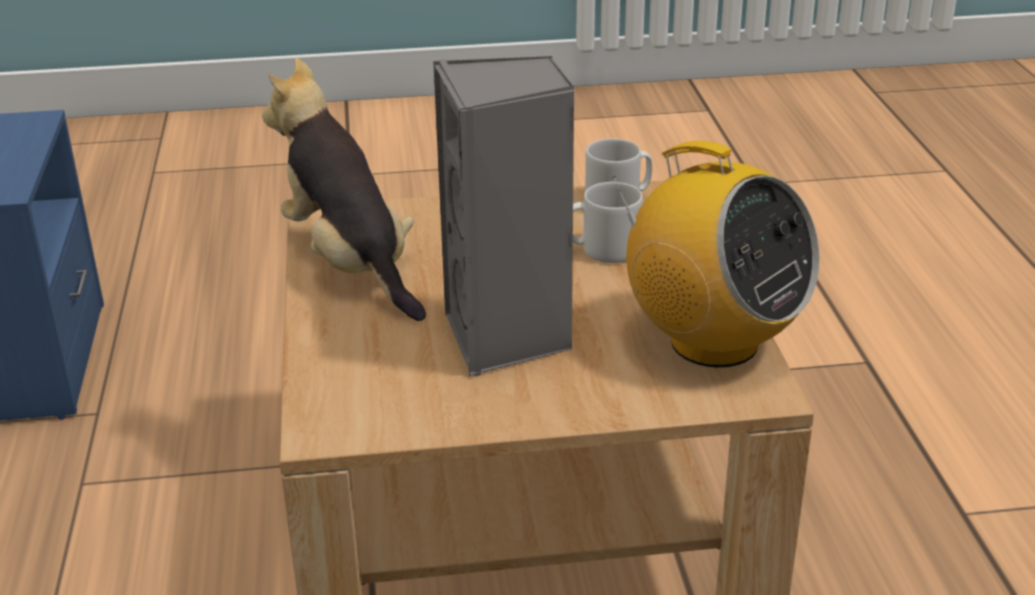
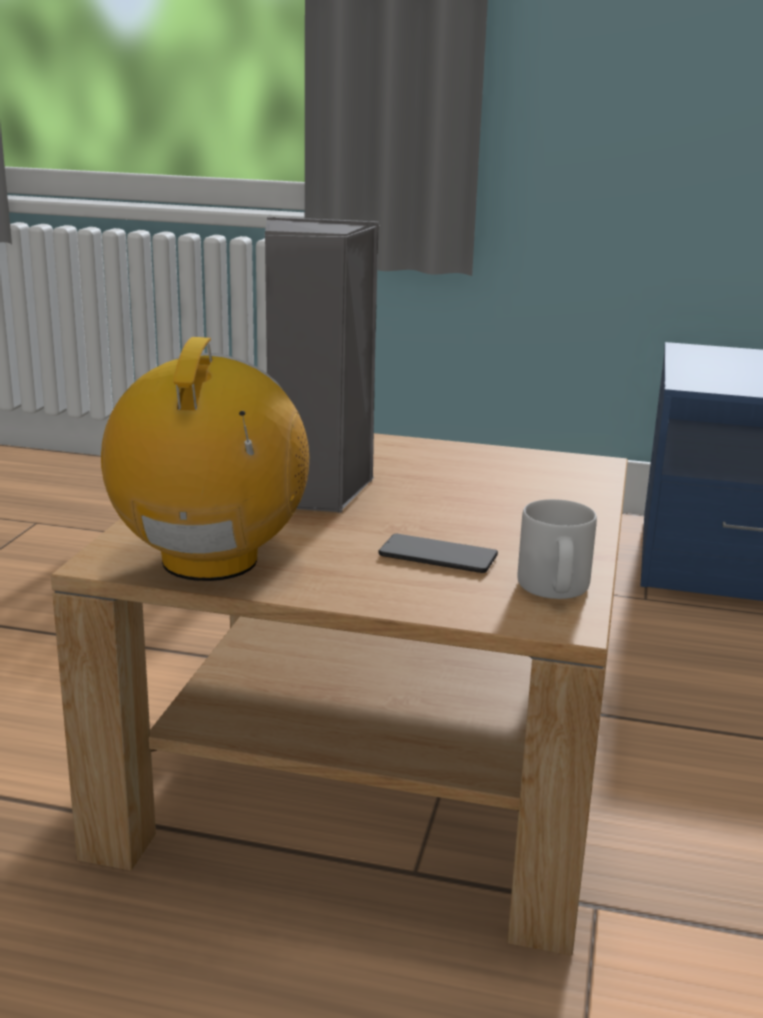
camera: 110 degrees right, 10 degrees down
plush toy [262,58,426,321] -> none
grey mug [573,182,643,263] -> phone [378,534,498,573]
radio [612,141,820,367] -> radio turned 120 degrees clockwise [101,337,309,581]

